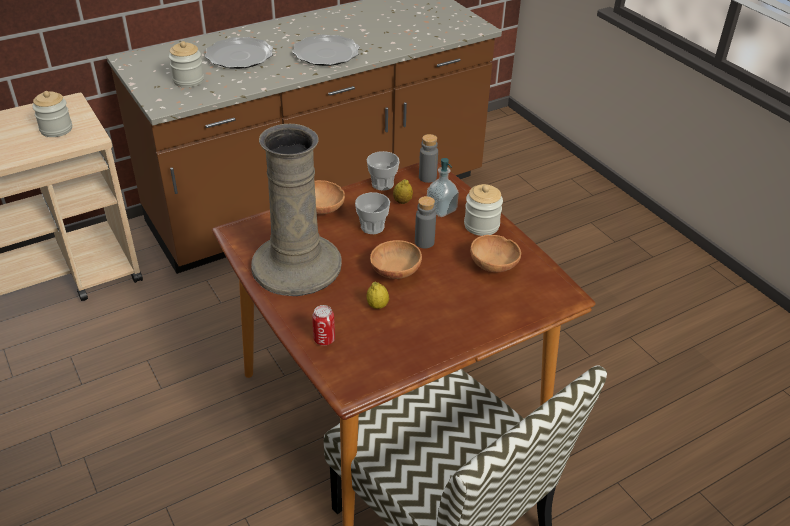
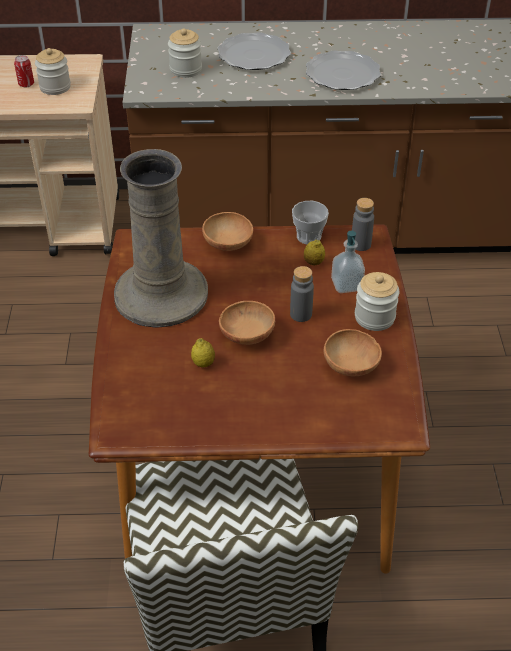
camera: 30 degrees right, 5 degrees up
can [312,305,335,346] -> can moved to [14,55,34,88]
cup [355,192,390,234] -> none

